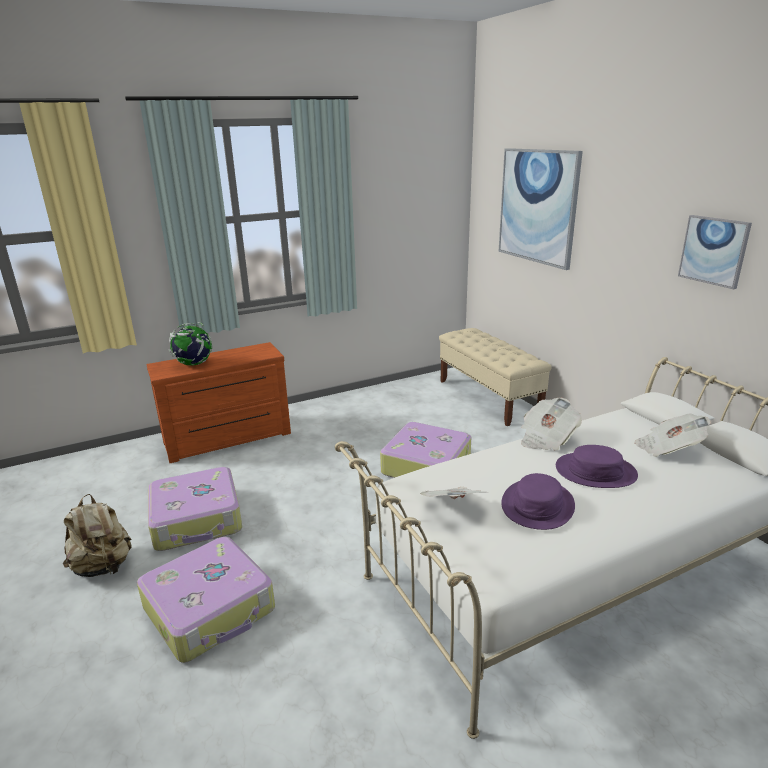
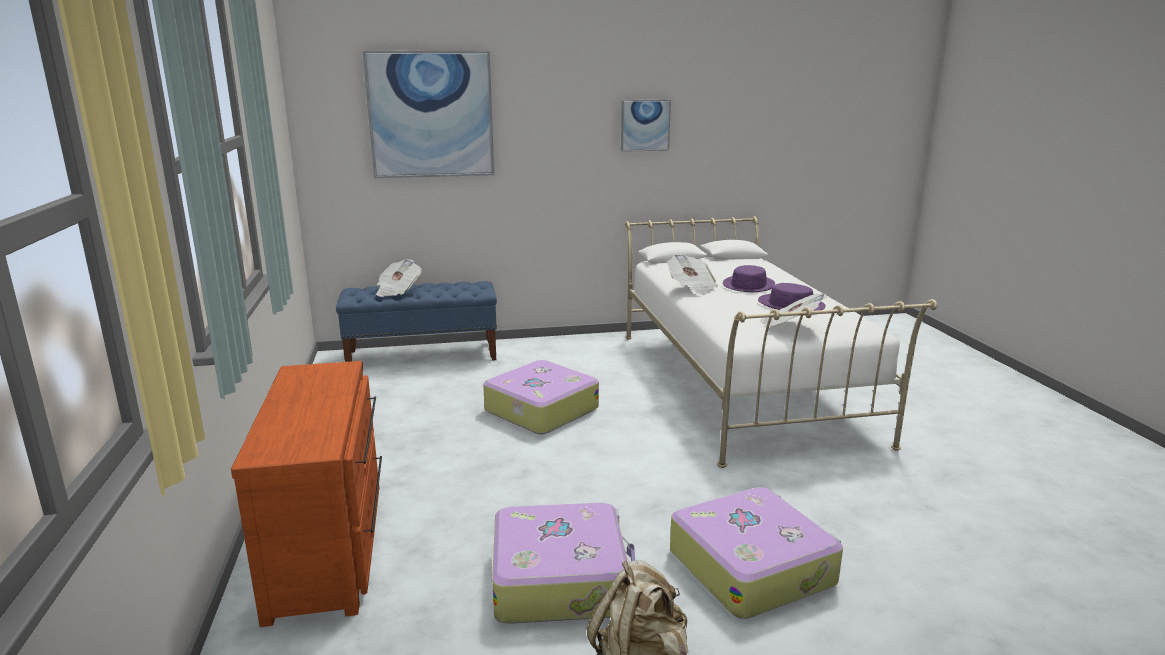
camera: 75 degrees left, 5 degrees down
globe [169,322,213,366] -> none
beige bench [439,328,552,426] -> blue bench [336,281,497,362]
newspaper [635,413,711,457] -> newspaper moved to [376,259,422,297]

